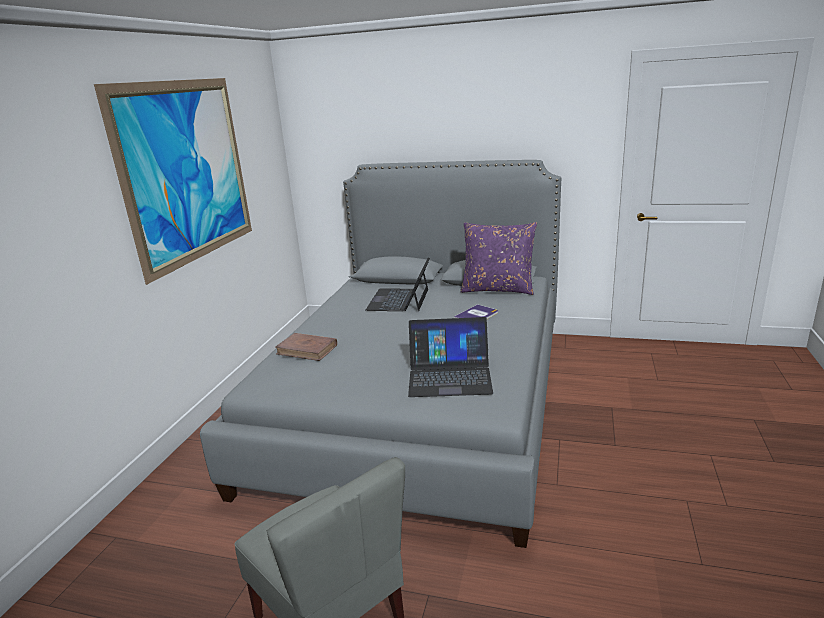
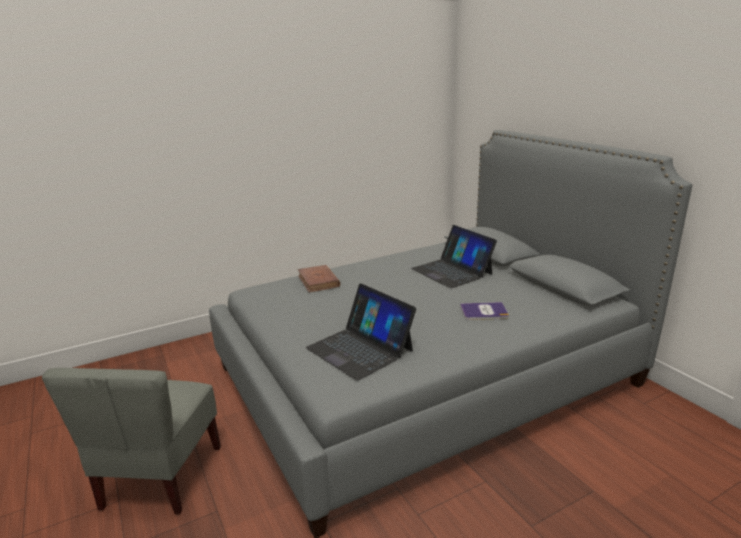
camera: 45 degrees right, 0 degrees up
picture [94,78,252,285] -> none
laptop [366,258,430,311] -> laptop turned 90 degrees counterclockwise [411,225,497,288]
purple pillow [460,222,537,295] -> none

